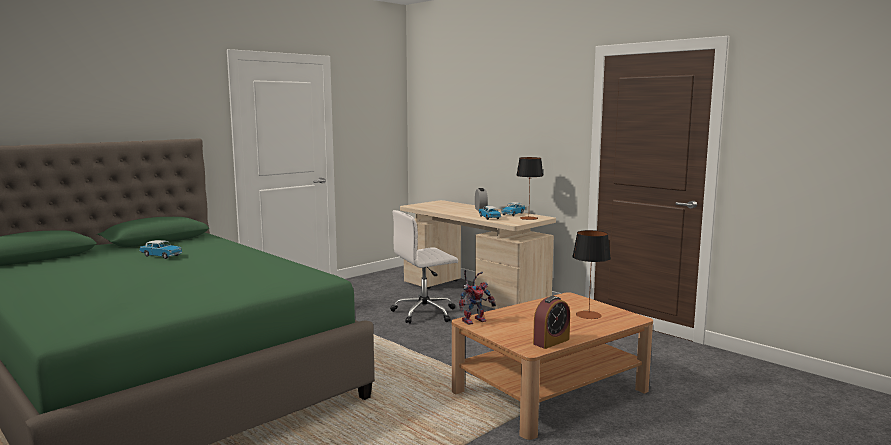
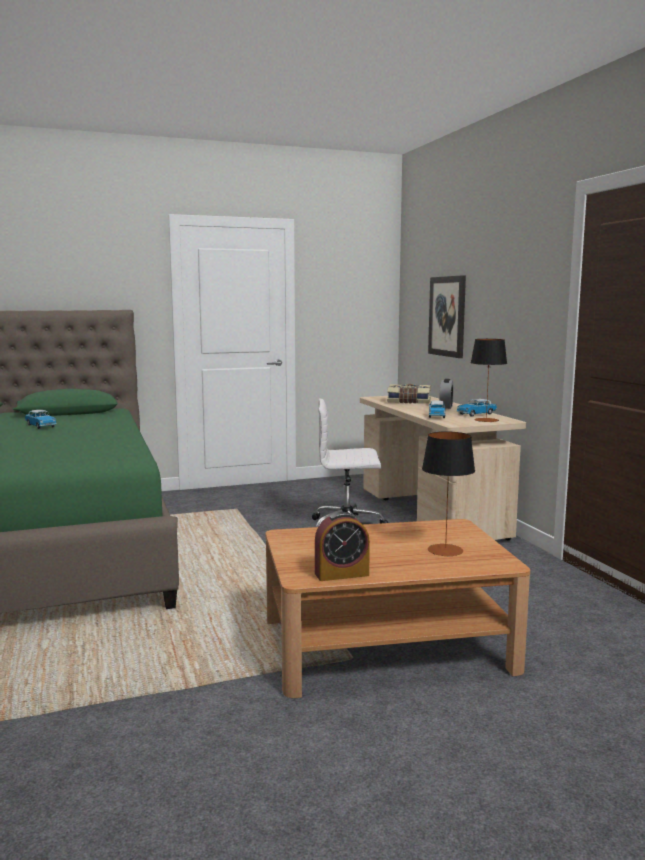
camera: 25 degrees right, 0 degrees up
toy robot [459,270,496,325] -> none
none -> book [387,384,431,404]
none -> picture [428,275,466,358]

